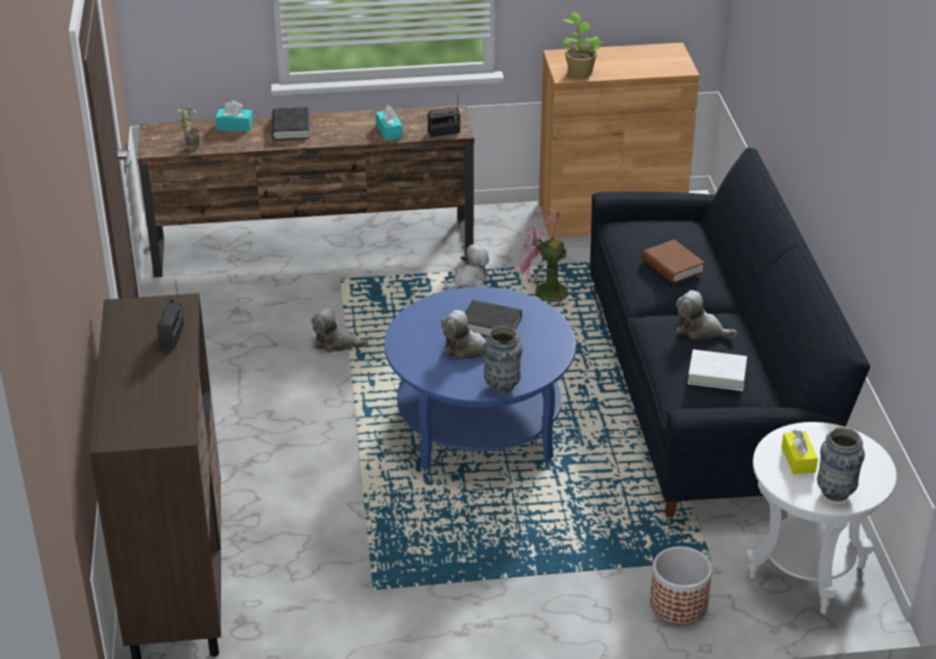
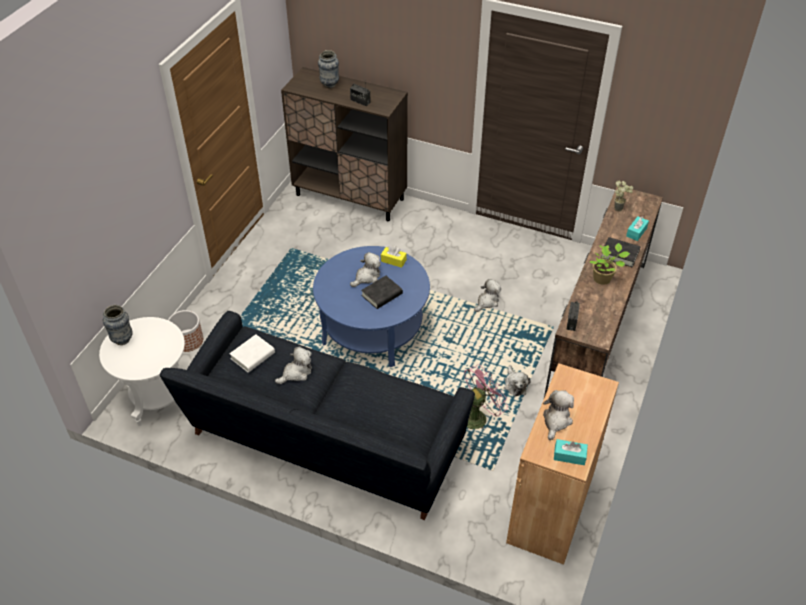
camera: 120 degrees right, 10 degrees up
turquoise tissue box [376,105,403,141] -> turquoise tissue box moved to [554,439,588,465]
vase [483,326,522,393] -> vase moved to [318,50,339,88]
potted plant [559,12,602,78] -> potted plant moved to [589,243,630,285]
brown book [642,240,705,284] -> none
yellow tissue box [782,430,818,475] -> yellow tissue box moved to [381,246,407,268]
none -> plush toy [543,390,574,440]

